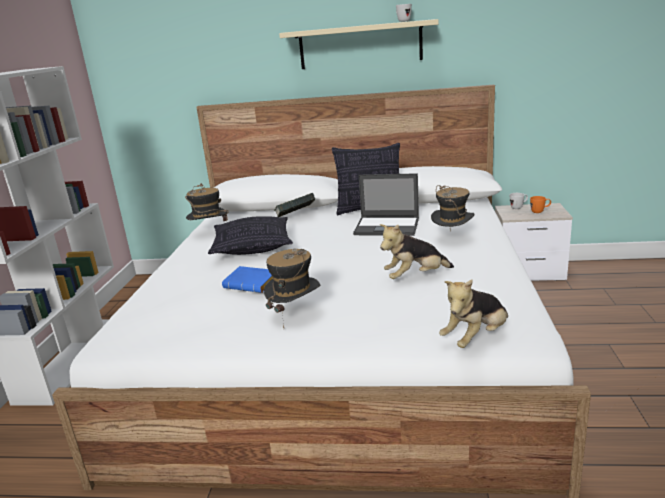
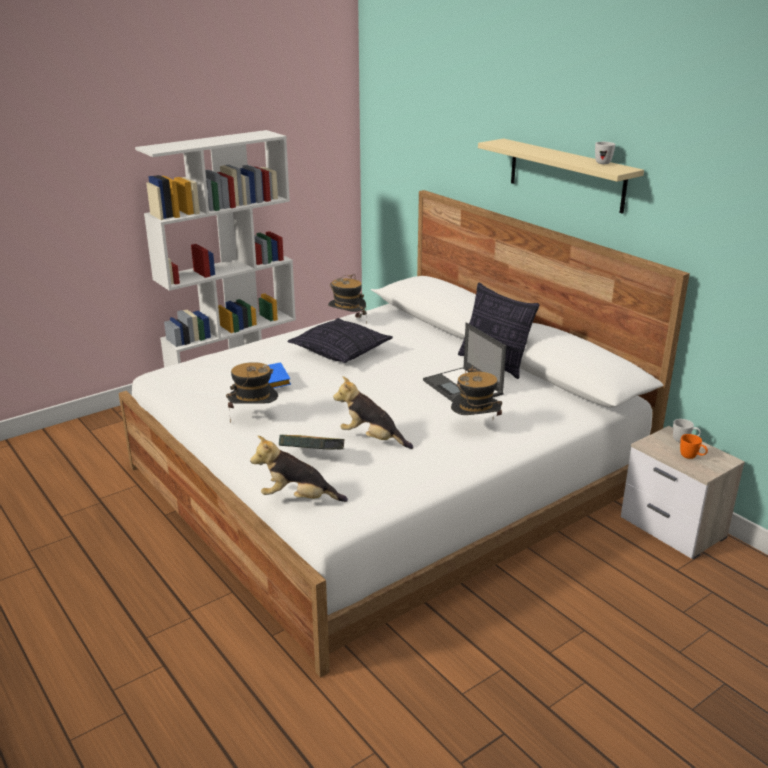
camera: 45 degrees right, 5 degrees up
book [274,193,315,217] -> book moved to [279,434,345,450]

